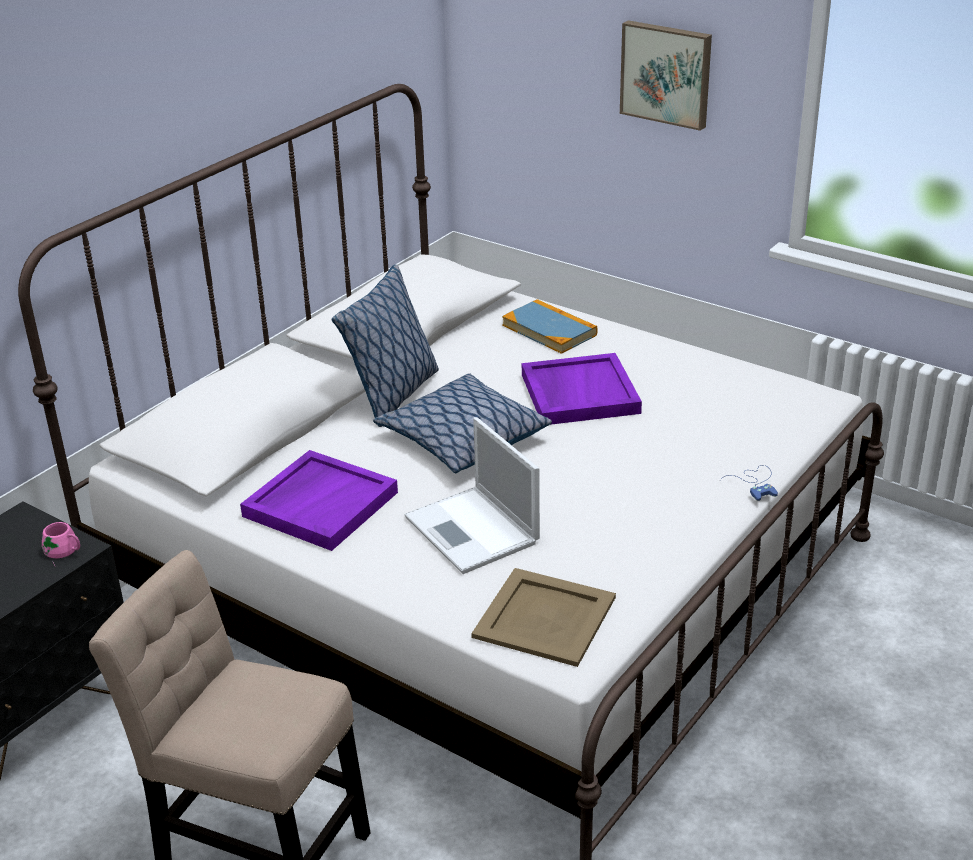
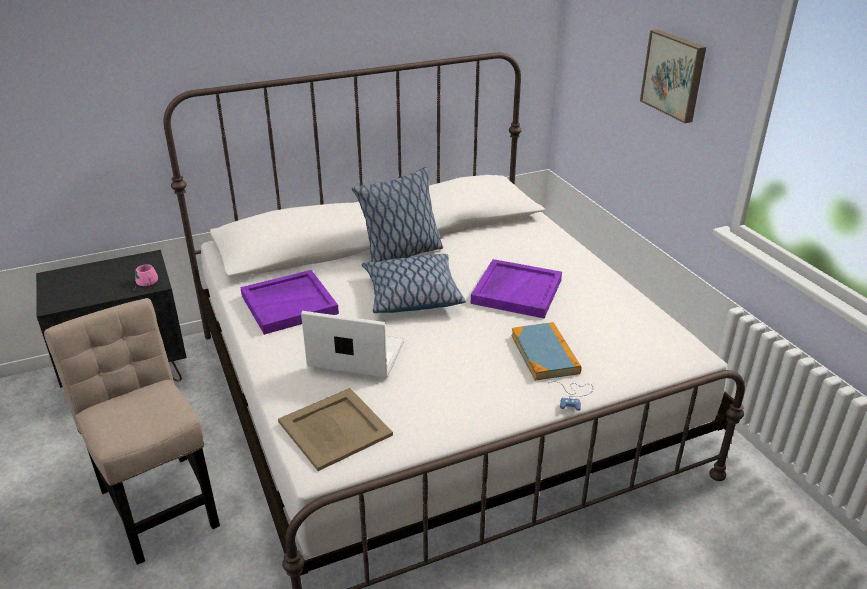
camera: 30 degrees right, 0 degrees up
laptop [405,417,540,574] -> laptop turned 105 degrees clockwise [301,311,404,378]
book [502,299,598,354] -> book moved to [511,322,582,381]

